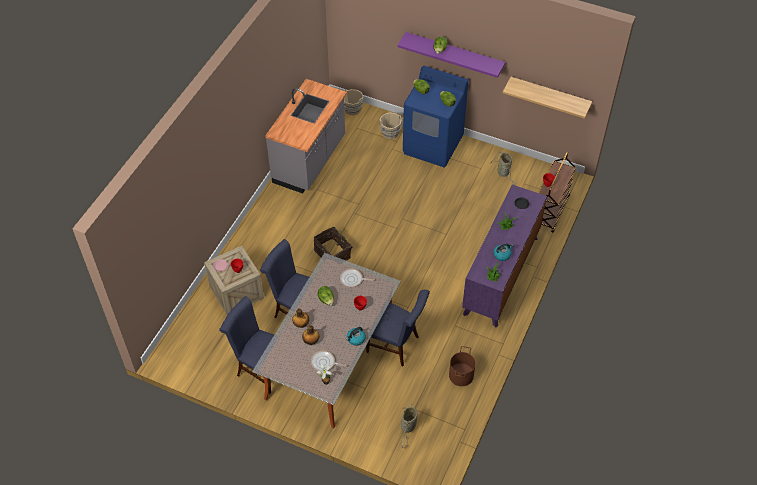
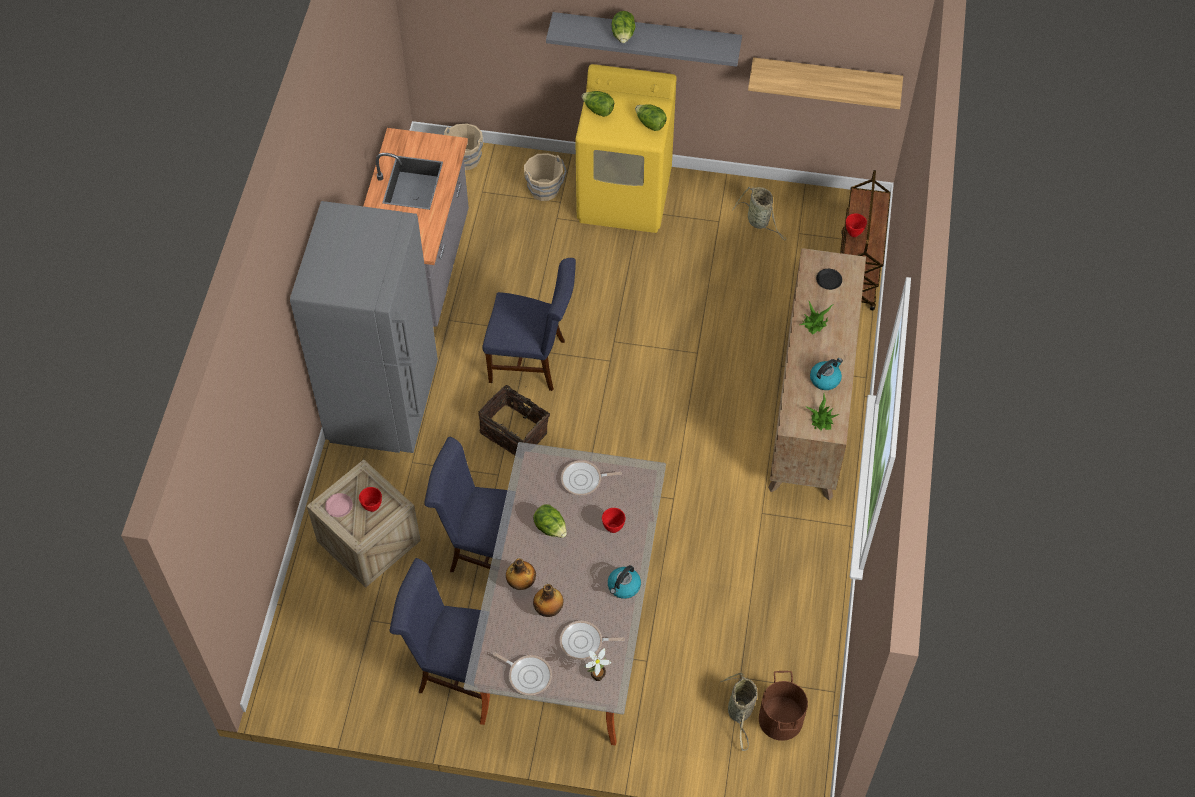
camera: 15 degrees left, 5 degrees up
blue chair [366,290,430,367] -> blue chair moved to [482,258,576,391]
purple shelf [397,32,505,78] -> grey shelf [546,12,742,67]
blue washing machine [403,66,468,167] -> yellow washing machine [575,64,677,233]
brown bucket [449,346,476,386] -> brown bucket moved to [759,671,808,741]
purple dresser [462,185,547,328] -> brown dresser [768,248,866,501]
none -> grey fridge [290,201,438,453]
none -> frying pan [493,652,552,695]

